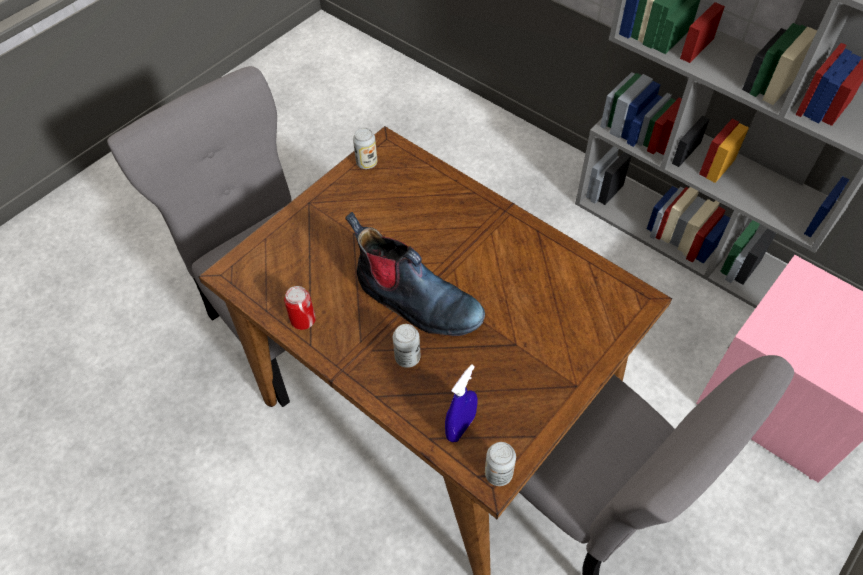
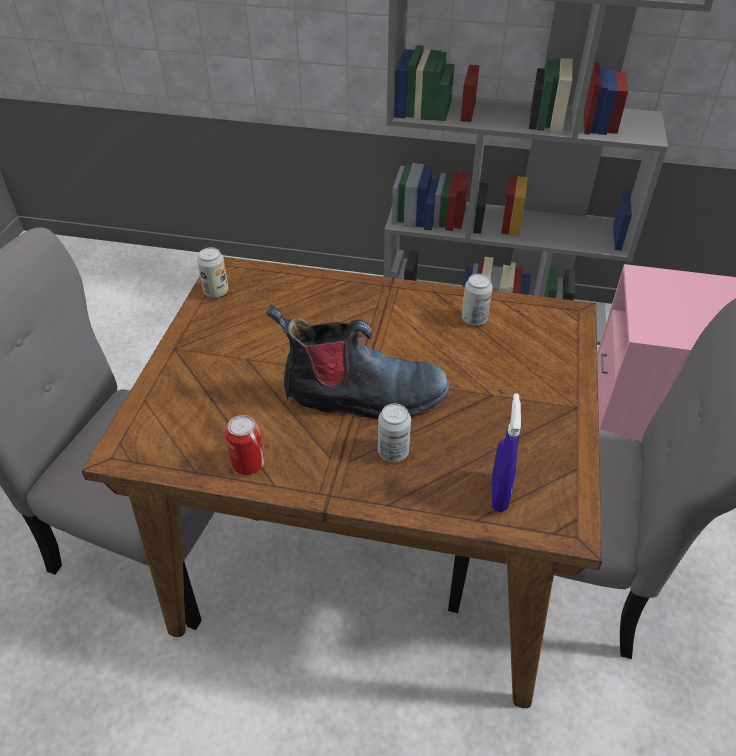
camera: 30 degrees left, 10 degrees down
can [485,442,516,486] -> can moved to [462,274,493,326]

